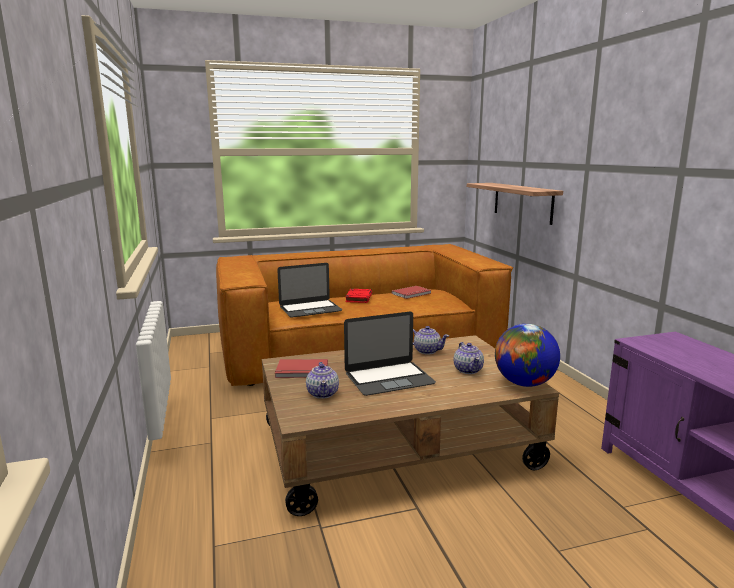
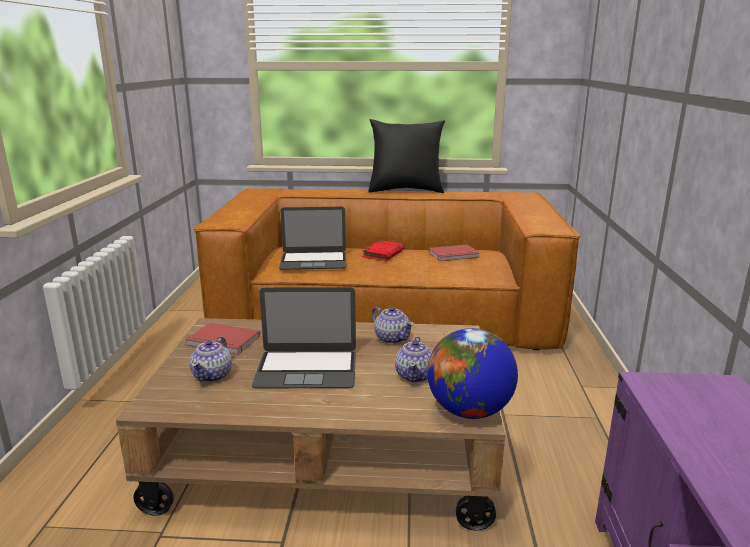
camera: 20 degrees right, 5 degrees up
shelf [467,183,563,225] -> none
none -> black pillow [368,119,445,193]

